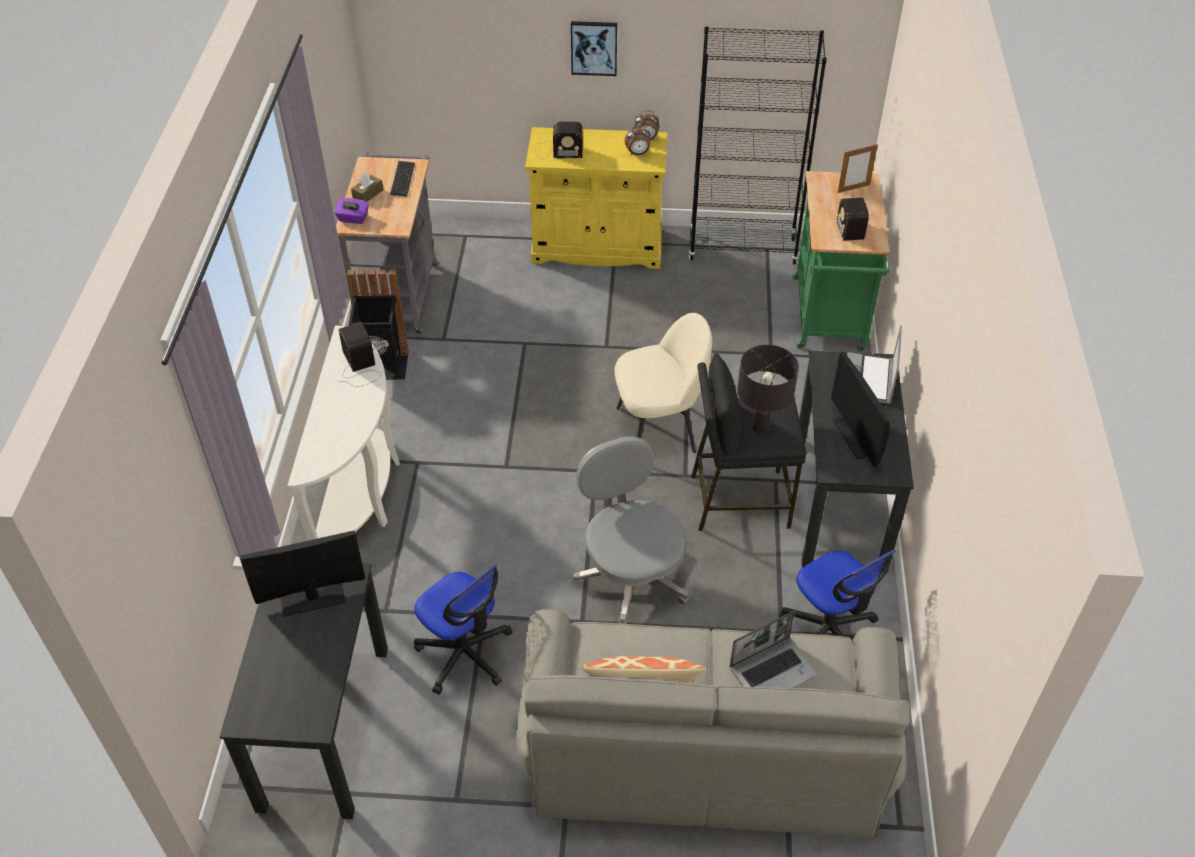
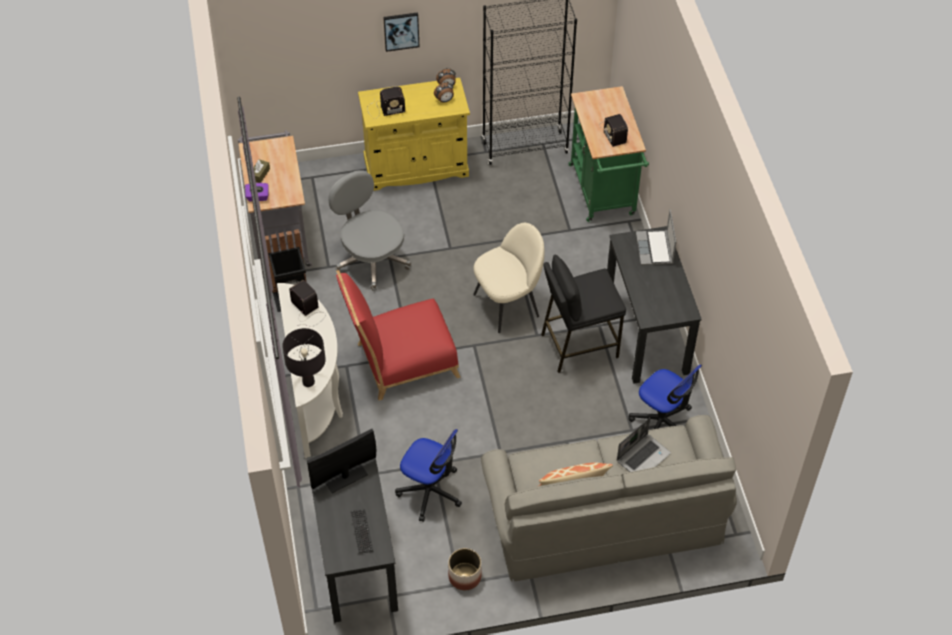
camera: 15 degrees left, 5 degrees up
keyboard [390,161,415,197] -> keyboard moved to [351,509,374,553]
grey office chair [572,436,689,624] -> grey office chair moved to [328,170,411,291]
black table lamp [737,345,799,434] -> black table lamp moved to [282,328,326,387]
monitor [831,352,889,468] -> none
picture frame [838,144,878,193] -> none
none -> red chair [336,270,460,401]
none -> planter [448,548,482,590]

